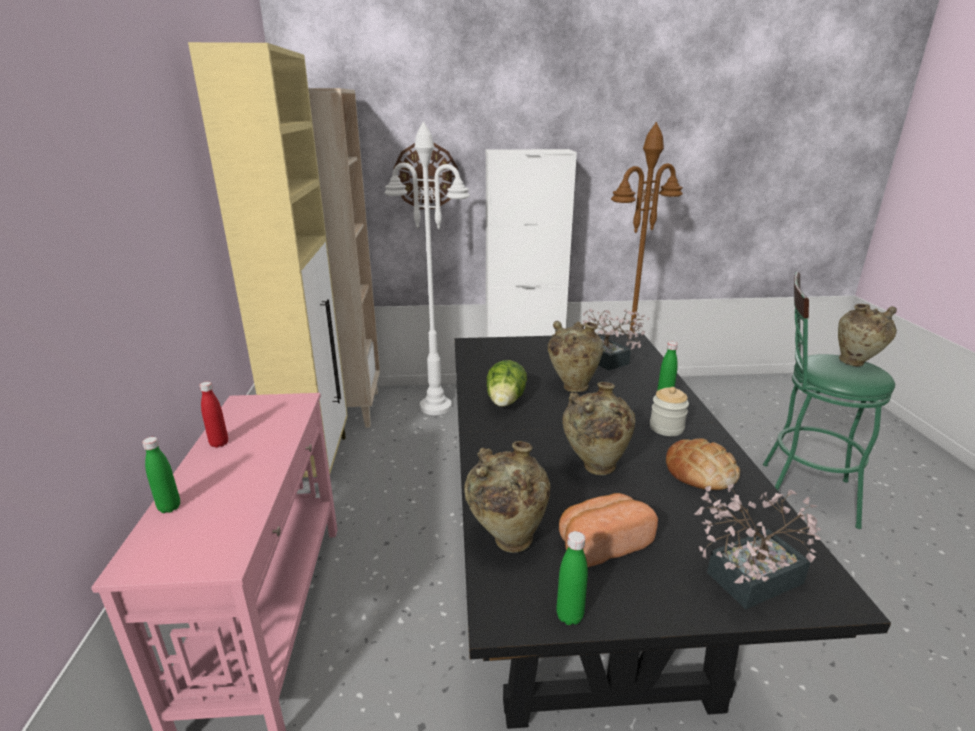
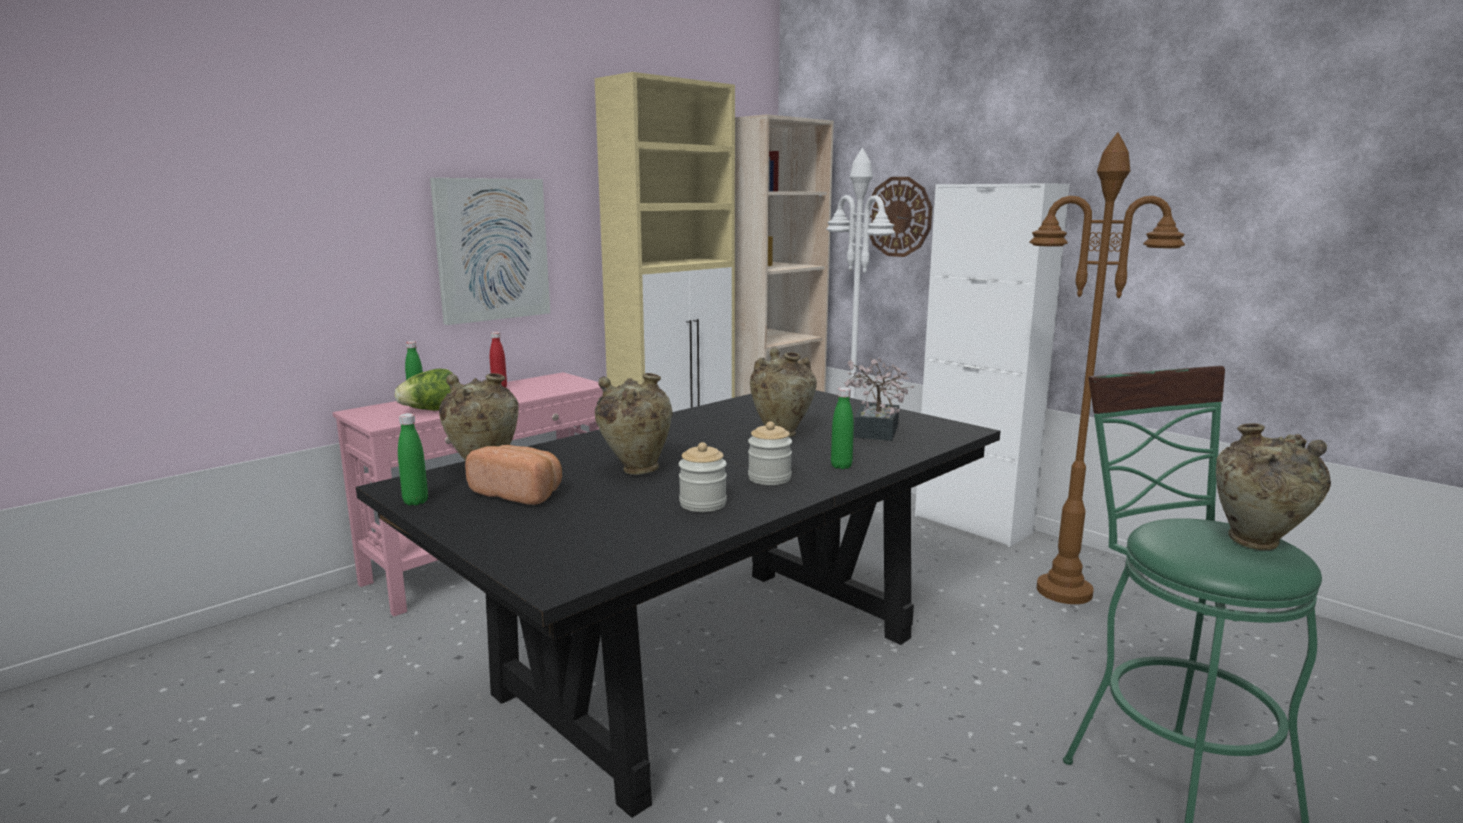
camera: 50 degrees right, 10 degrees down
lettuce [487,360,527,407] -> lettuce moved to [395,369,453,411]
bread [666,438,740,490] -> jar [679,442,727,512]
potted plant [694,484,821,609] -> none
none -> picture [430,178,550,325]

